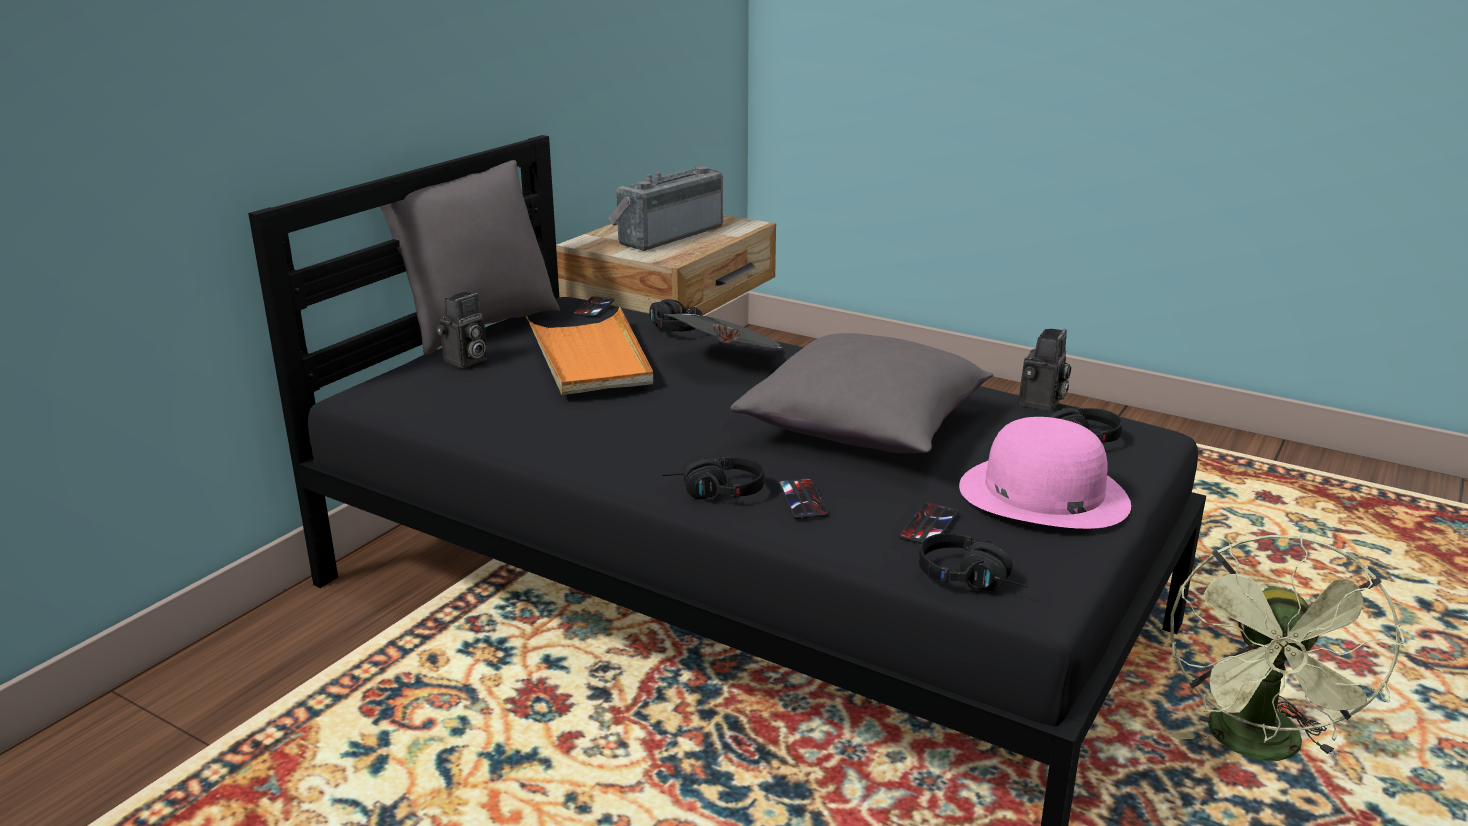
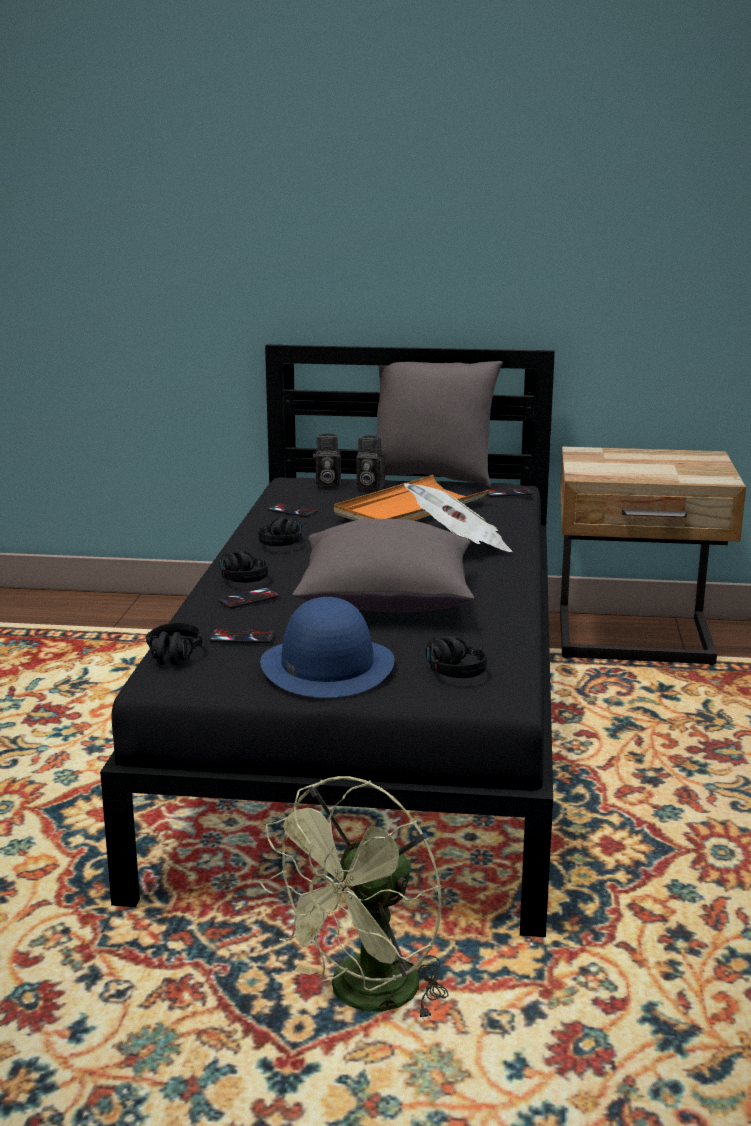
camera: 65 degrees right, 5 degrees down
radio [608,166,723,251] -> none
black headphones [649,299,702,331] -> black headphones moved to [258,517,307,546]
pink hat [959,417,1131,529] -> blue hat [260,597,394,698]
camera [1019,329,1071,411] -> camera moved to [313,434,341,488]
green fan [1170,535,1404,761] -> green fan turned 45 degrees counterclockwise [259,776,449,1022]
none -> phone [268,504,318,517]

